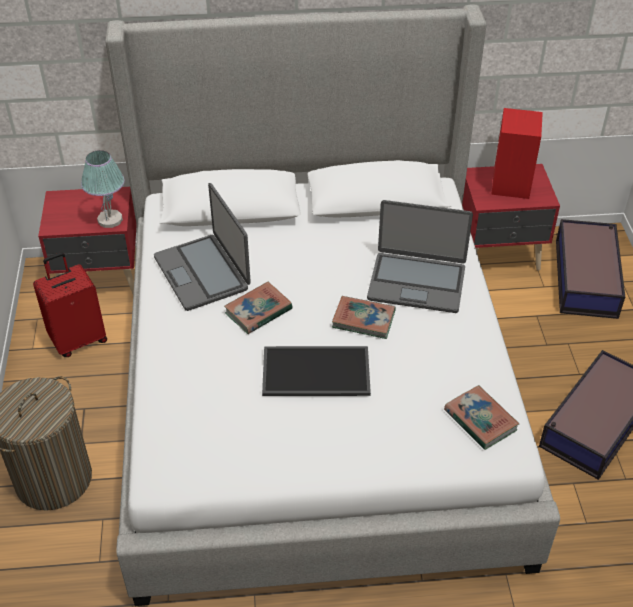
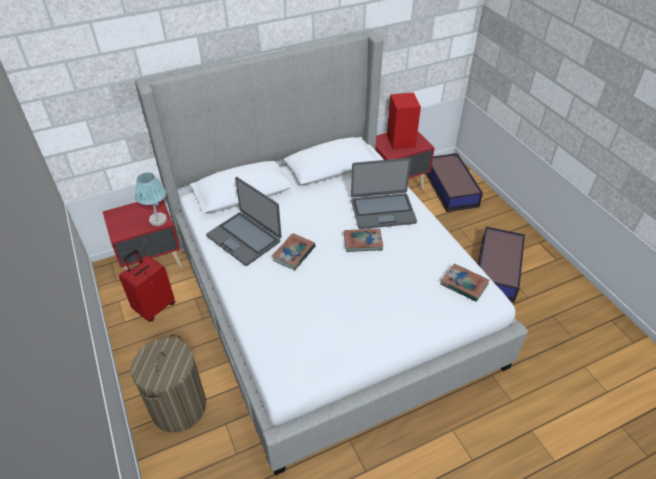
camera: 20 degrees left, 0 degrees up
tray [262,346,371,396] -> none

